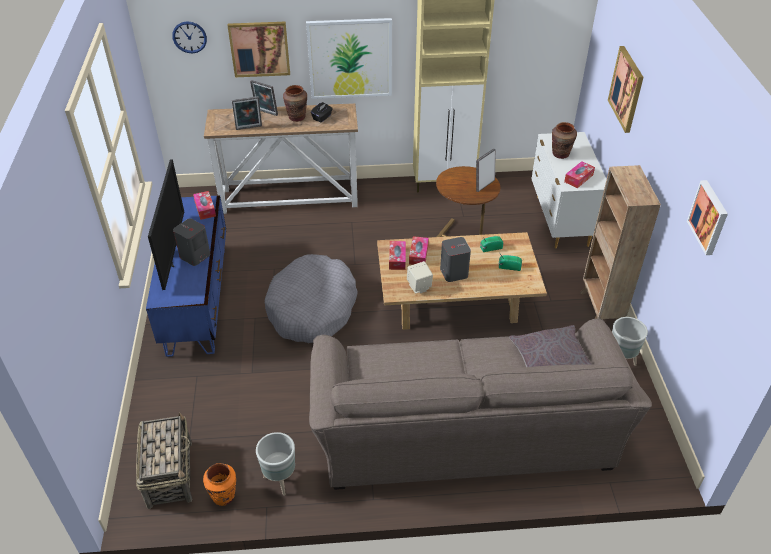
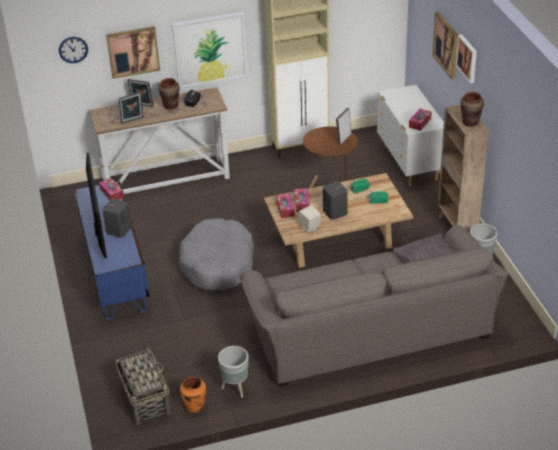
camera: 10 degrees left, 5 degrees down
brown vase [552,122,577,159] -> brown vase moved to [460,92,484,127]
picture [687,180,728,255] -> picture moved to [456,34,477,83]

